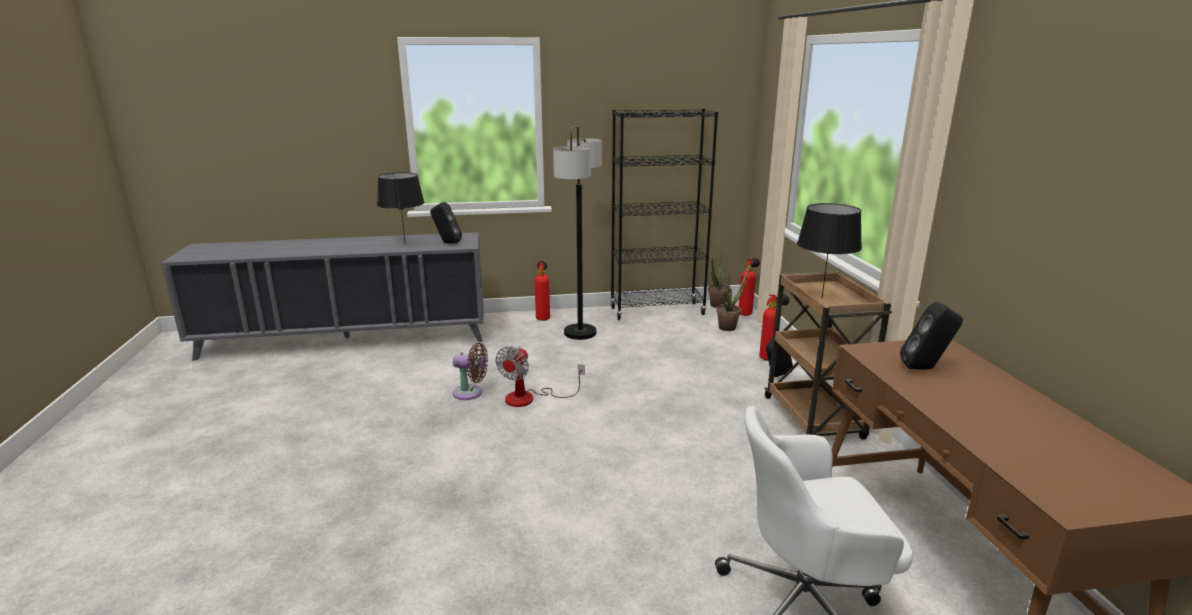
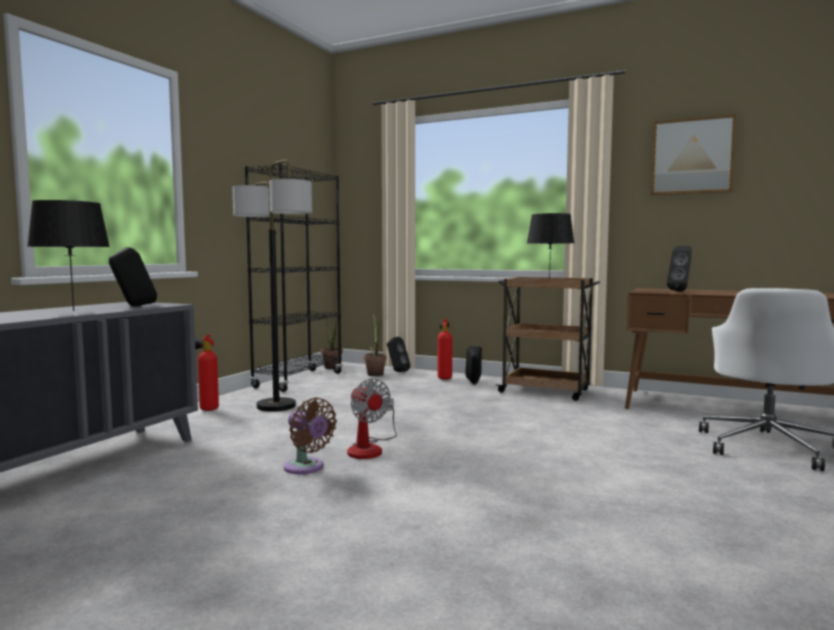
camera: 55 degrees left, 15 degrees down
brown fan [453,343,488,400] -> brown fan turned 90 degrees clockwise [284,397,337,474]
fire extinguisher [739,258,760,316] -> none
none -> black speaker [387,337,411,372]
none -> picture [651,114,737,195]

